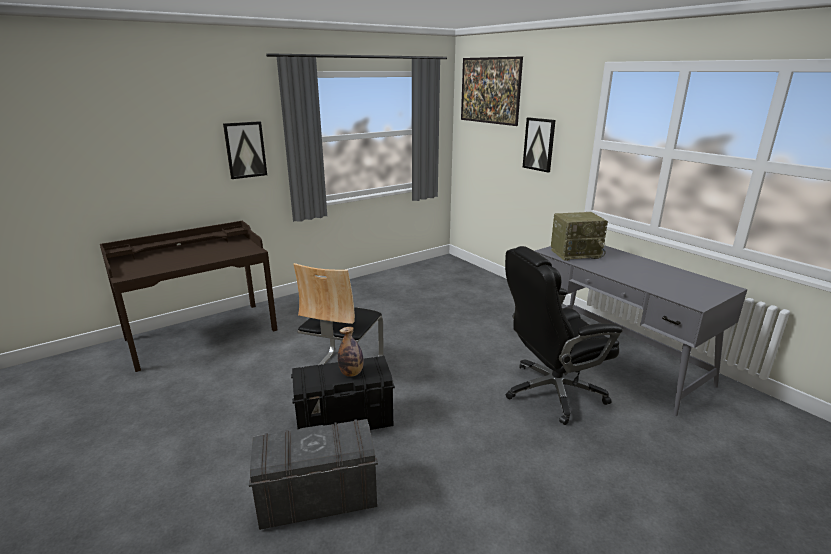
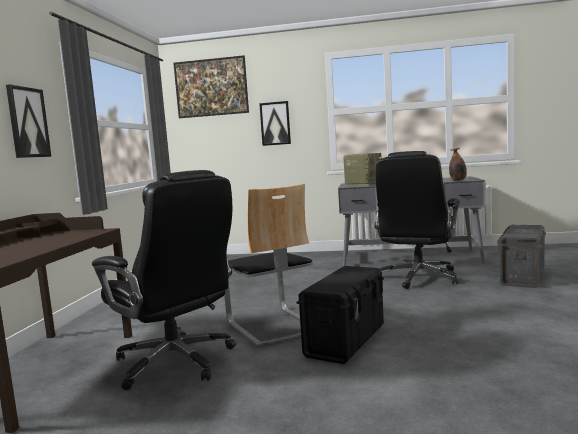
camera: 45 degrees left, 15 degrees down
grey storage box [249,419,378,530] -> grey storage box moved to [497,225,546,288]
bottle [338,327,364,377] -> bottle moved to [449,148,467,181]
none -> black office chair [92,170,236,390]

